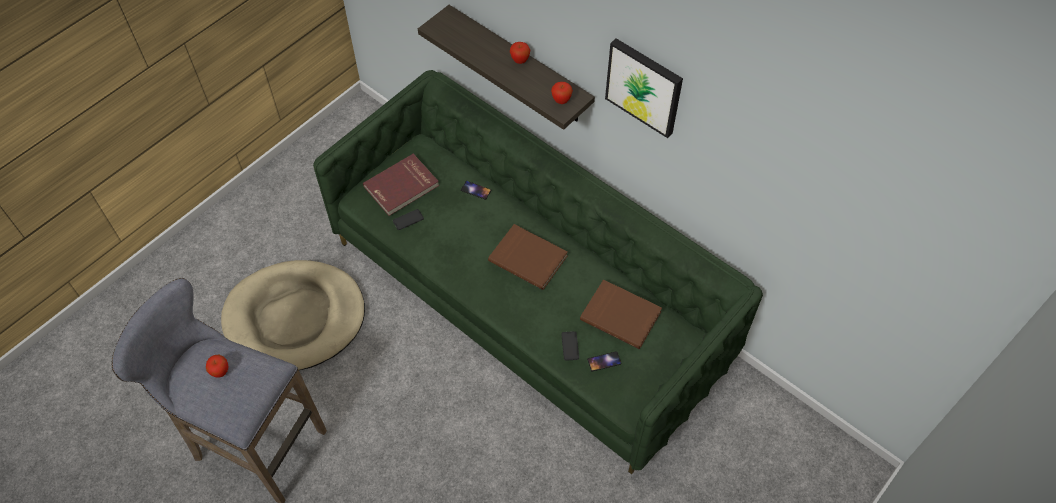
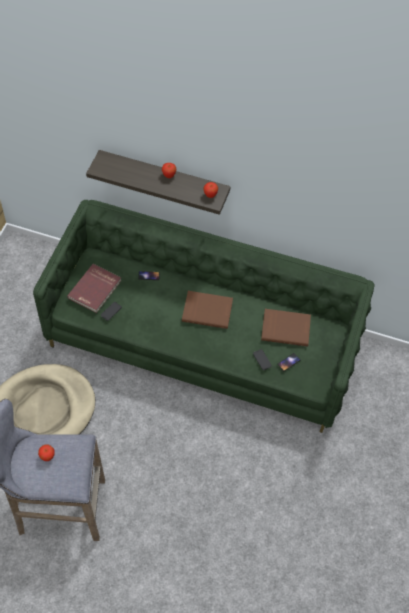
camera: 25 degrees left, 0 degrees up
picture [605,38,683,138] -> none

